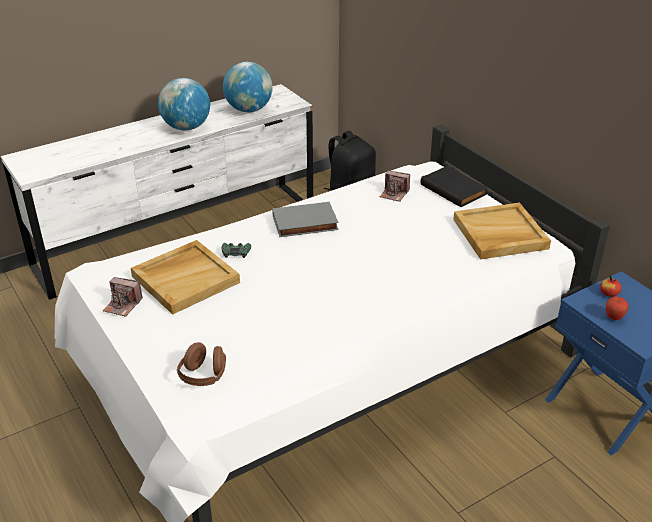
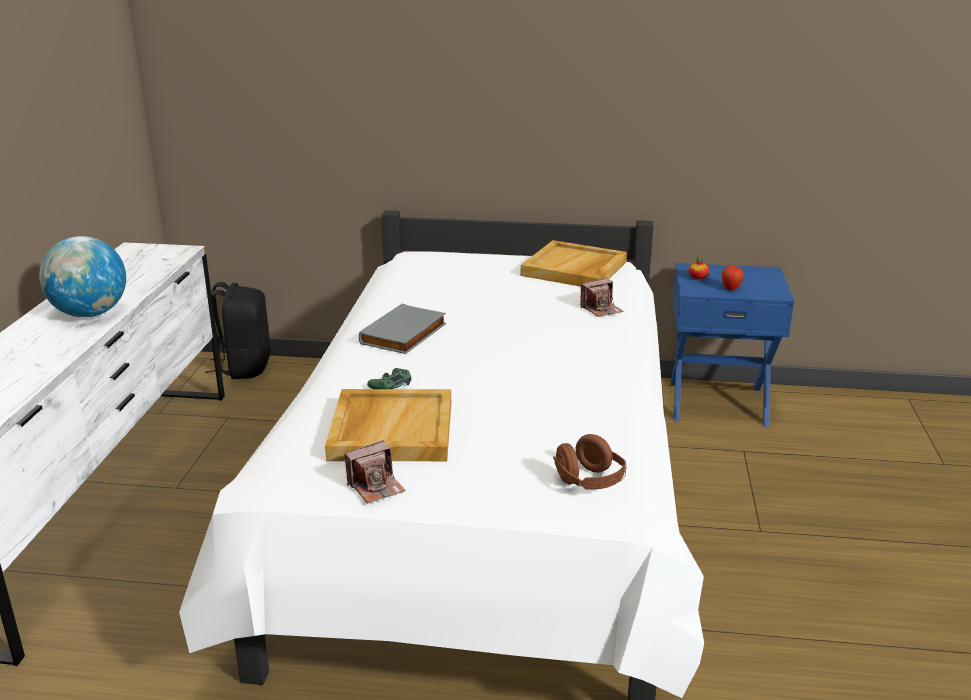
camera: 50 degrees left, 10 degrees down
globe [223,62,273,112] -> none
camera [380,171,410,202] -> camera moved to [580,278,623,317]
black book [421,166,488,207] -> none

